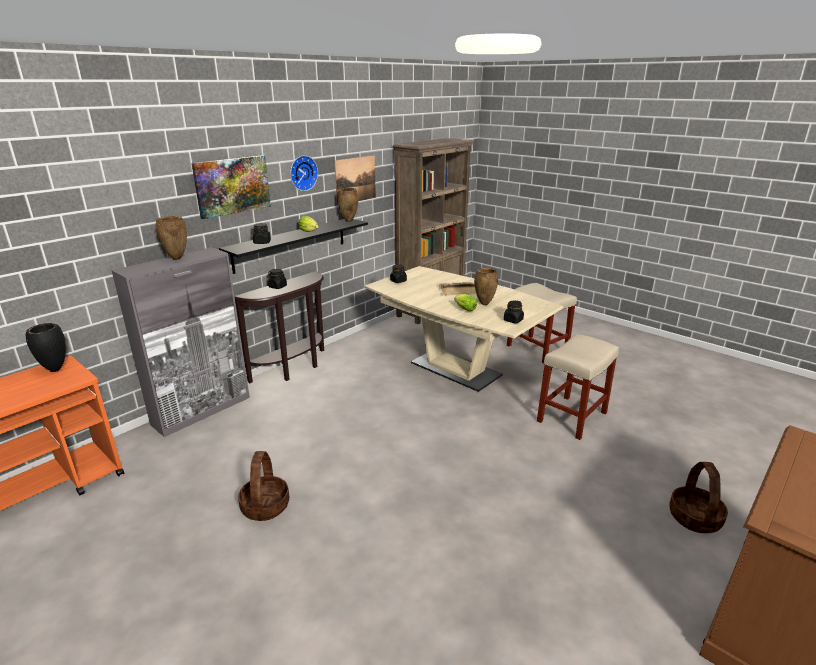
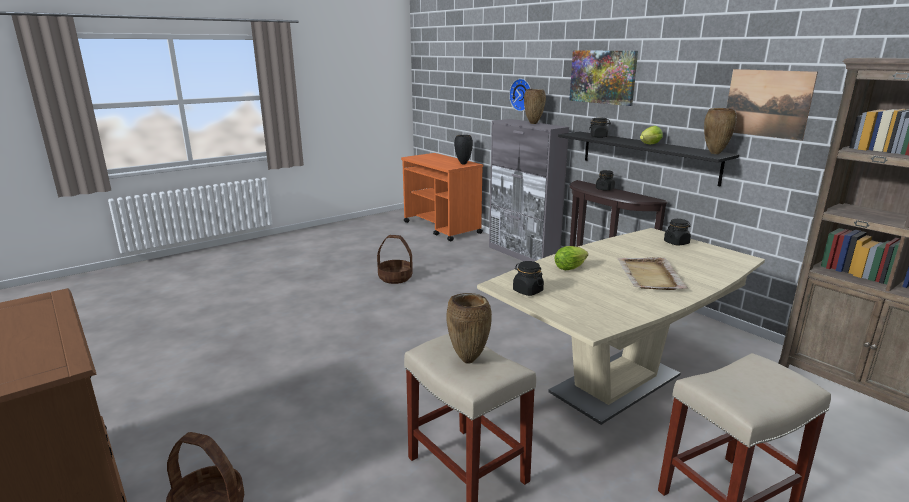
camera: 100 degrees right, 5 degrees down
wall clock [290,155,318,191] -> wall clock moved to [509,79,531,111]
brown vase [474,268,498,305] -> brown vase moved to [447,293,492,363]

